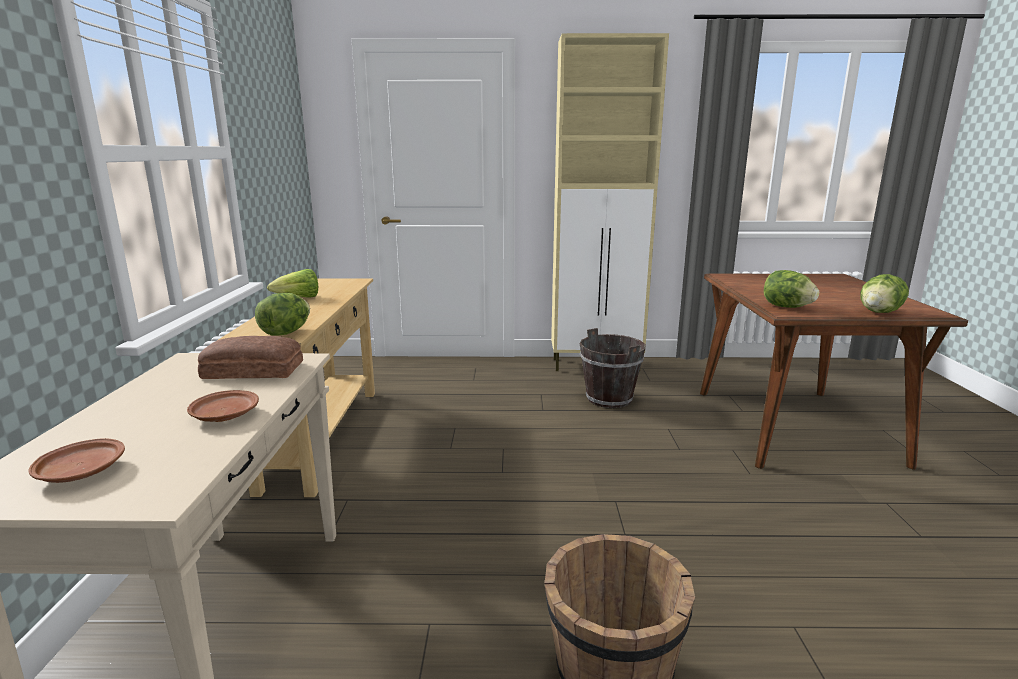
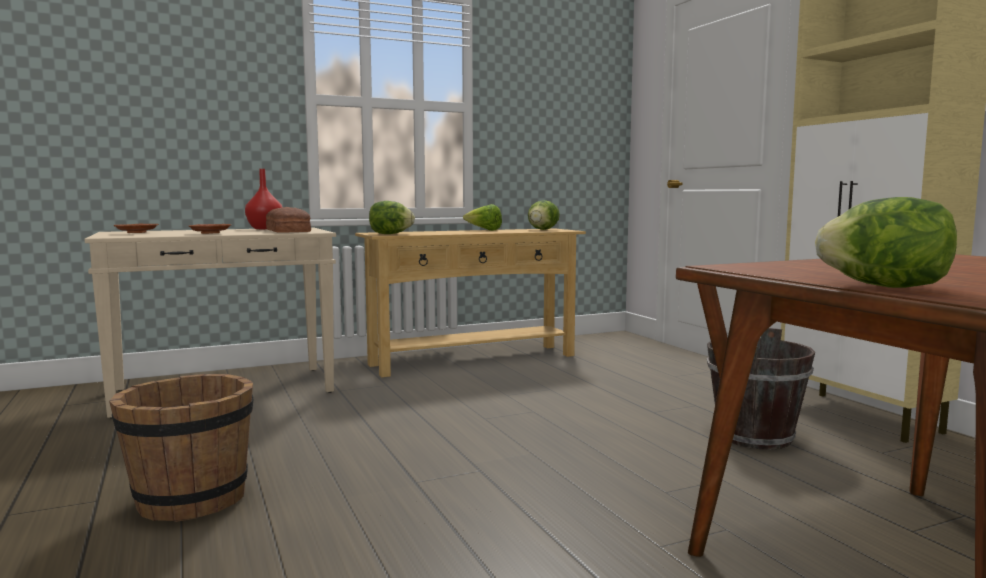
camera: 65 degrees right, 10 degrees down
lettuce [764,270,819,308] -> lettuce moved to [528,200,560,230]
none -> red vase [245,169,282,229]

